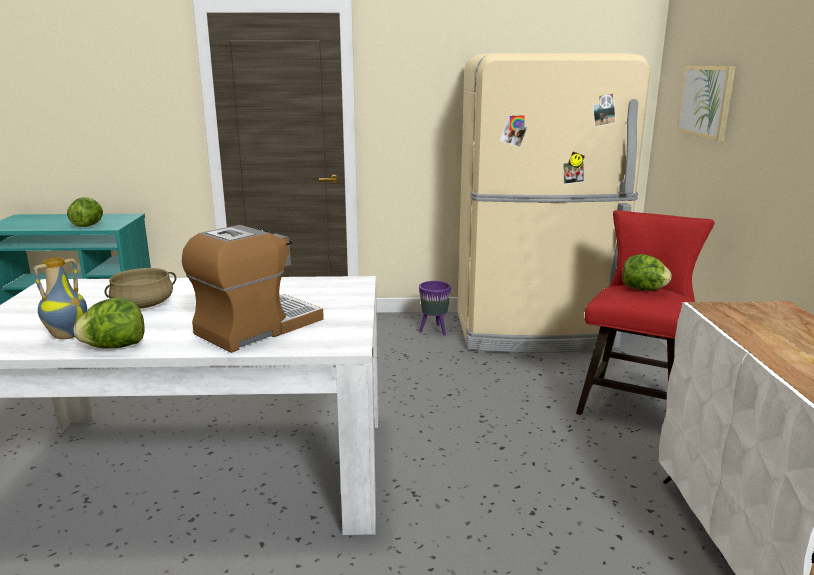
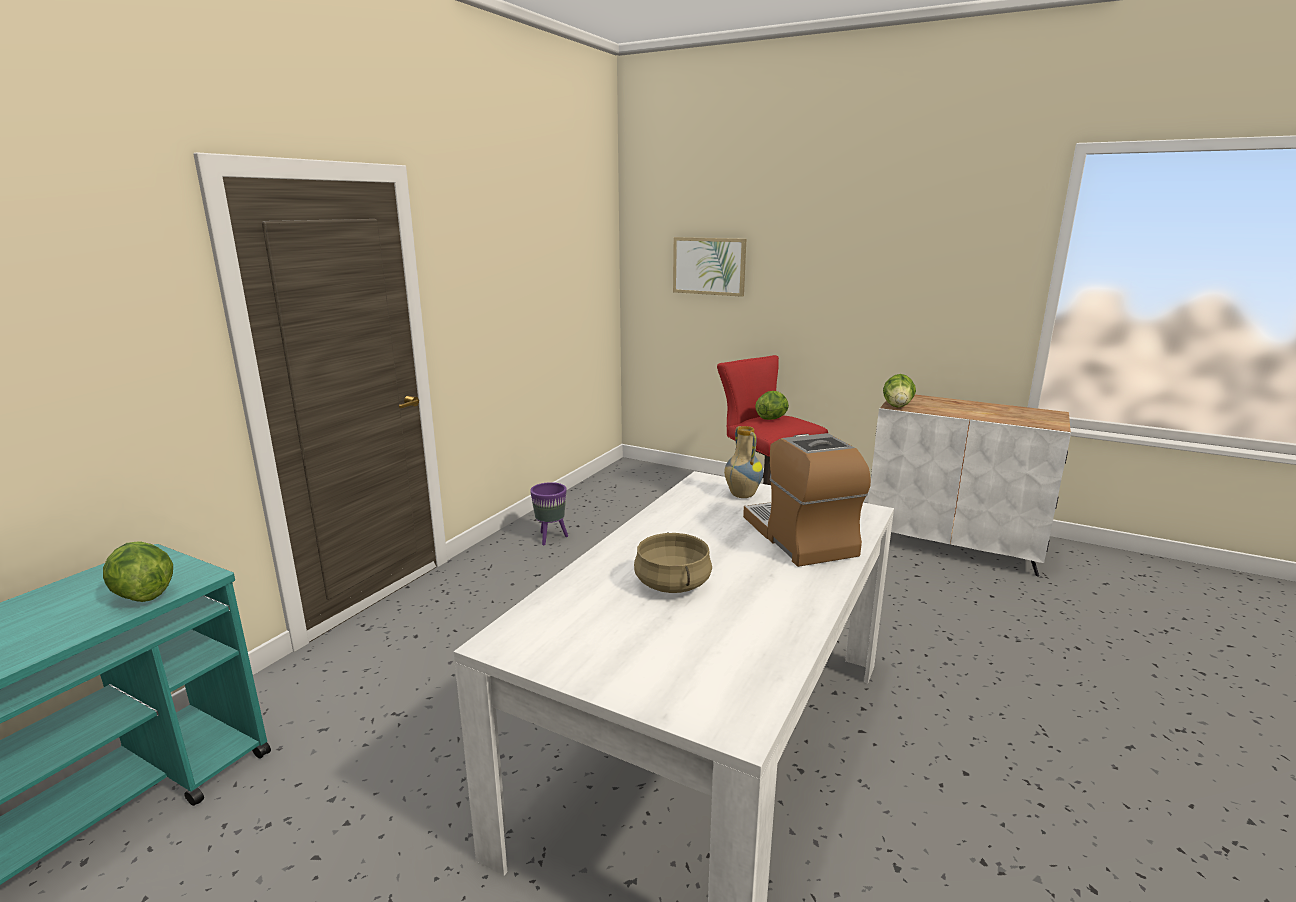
camera: 60 degrees left, 0 degrees up
vase [33,258,87,339] -> vase moved to [724,426,763,498]
lettuce [74,298,144,348] -> lettuce moved to [883,374,916,408]
beige fridge [458,53,650,353] -> none

